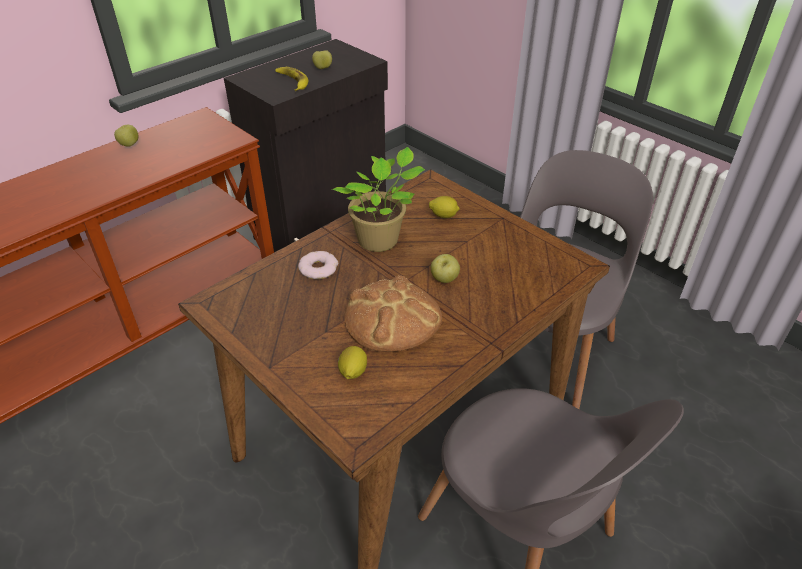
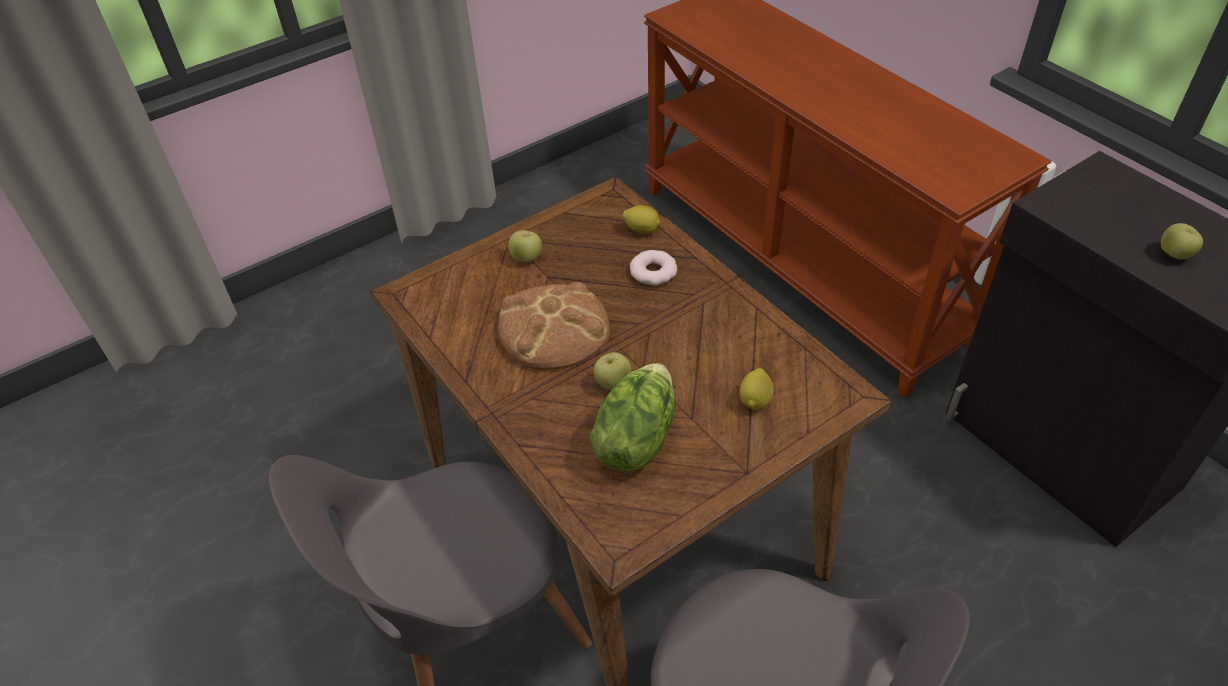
camera: 100 degrees right, 5 degrees up
apple [114,125,138,147] -> apple moved to [508,230,542,262]
banana [275,67,308,91] -> none
potted plant [332,147,425,252] -> none
lemon [338,346,367,379] -> lemon moved to [623,205,660,234]
none -> lettuce [590,363,675,471]

